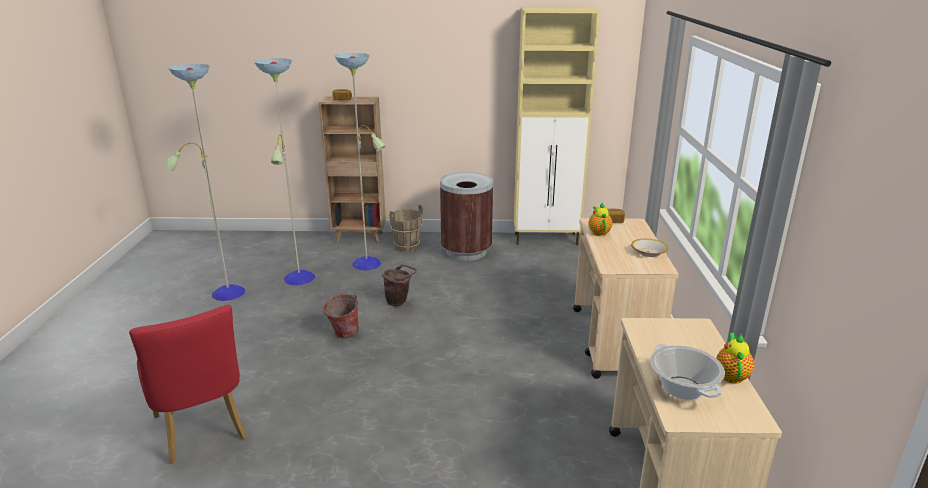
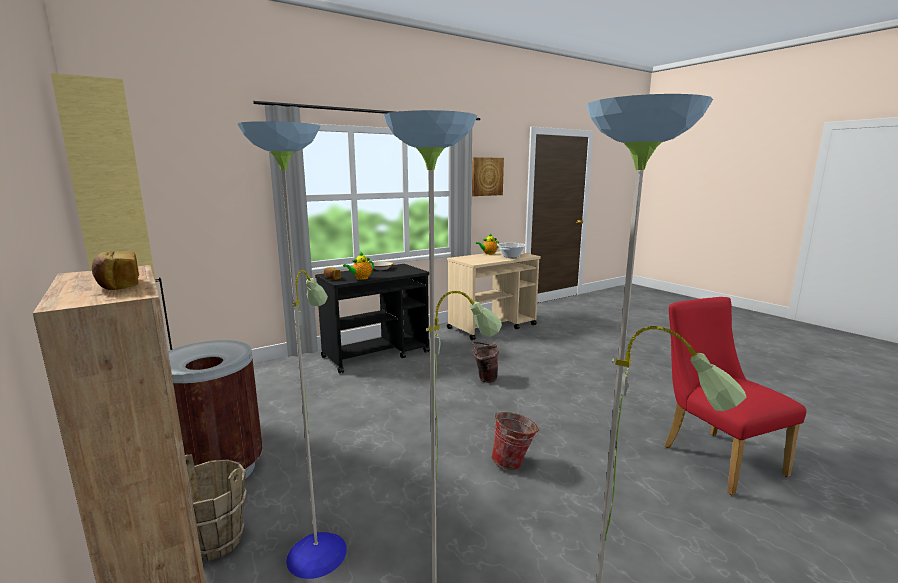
camera: 125 degrees left, 10 degrees down
red chair [129,305,247,464] -> red chair turned 45 degrees counterclockwise [664,297,806,495]
brown bucket [382,265,417,306] -> brown bucket moved to [472,342,499,383]
beige cart [573,218,679,379] -> black cart [315,264,430,374]
none -> picture [472,157,504,196]

